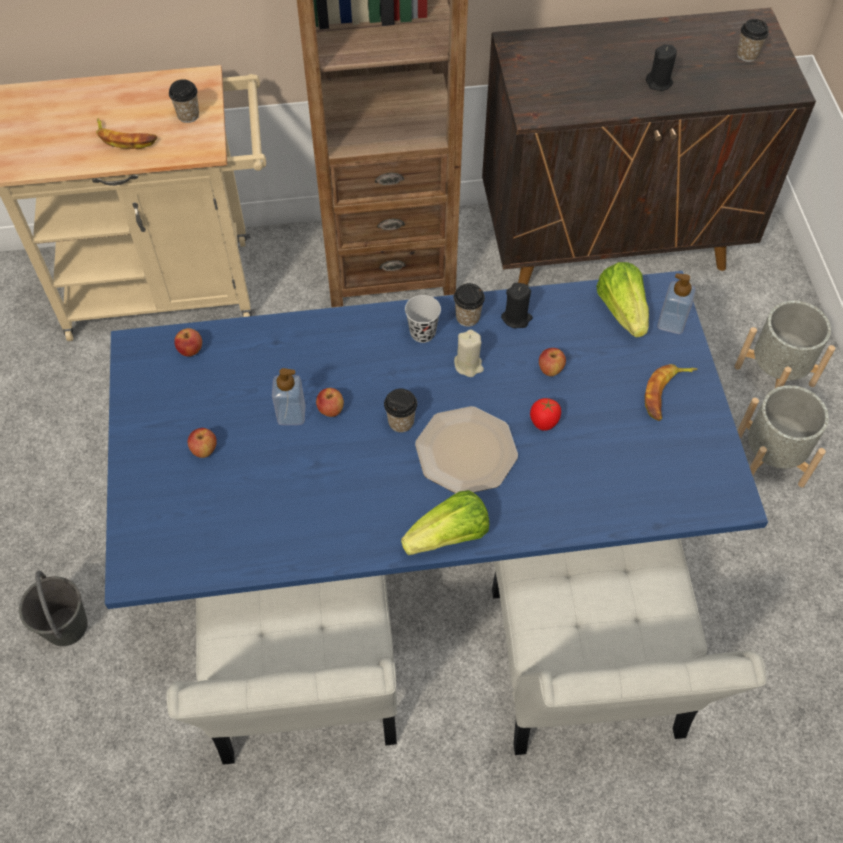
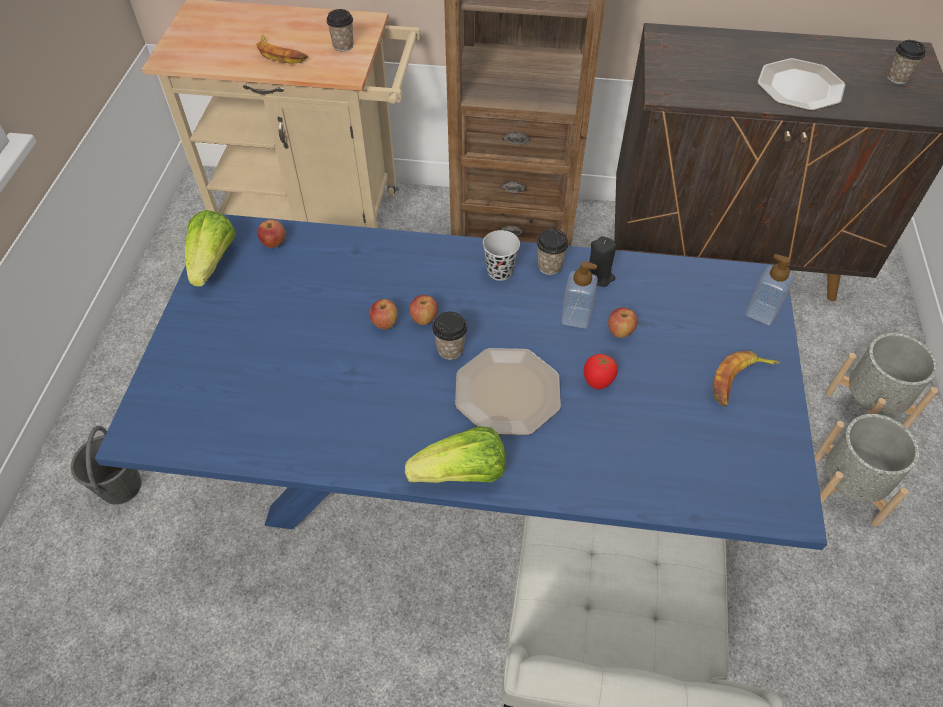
camera: 15 degrees right, 5 degrees down
white chair [167,575,397,765] -> none
apple [188,428,217,458] -> apple moved to [410,295,438,325]
soap dispenser [272,368,305,425] -> soap dispenser moved to [561,261,598,328]
beige candle [454,329,484,377] -> none
lettuce [596,262,649,338] -> lettuce moved to [185,210,235,287]
black candle [646,44,677,91] -> plate [757,58,845,111]

